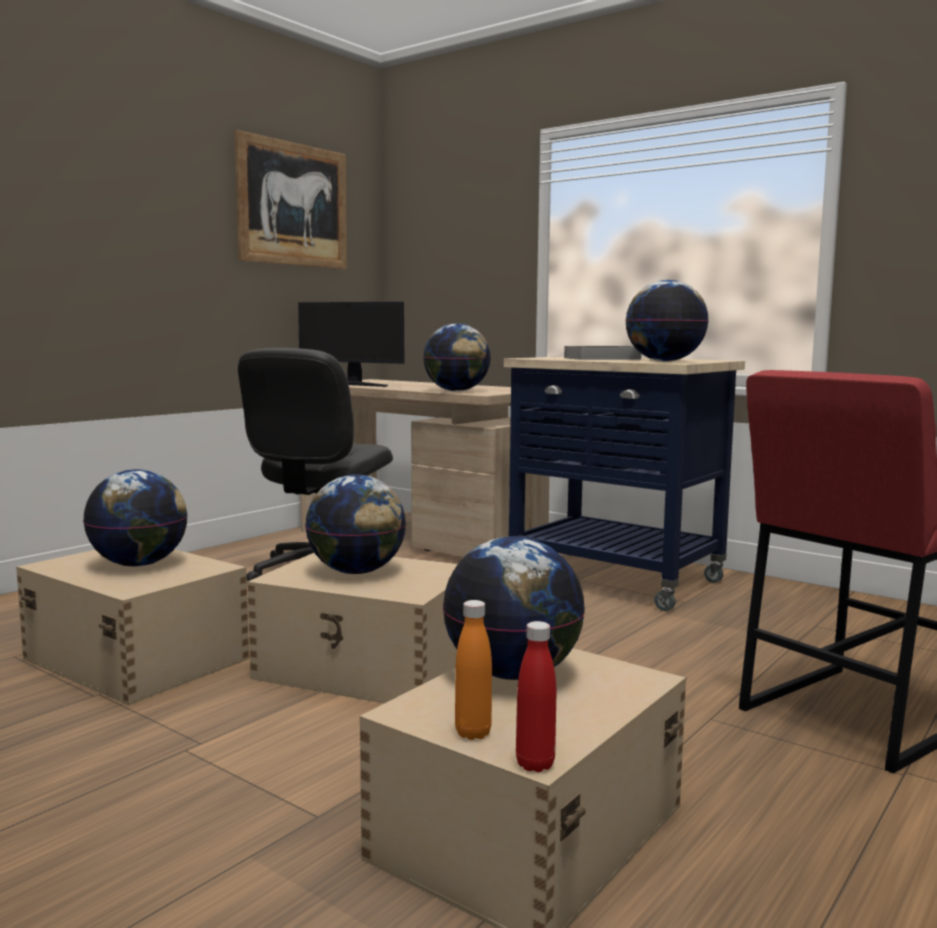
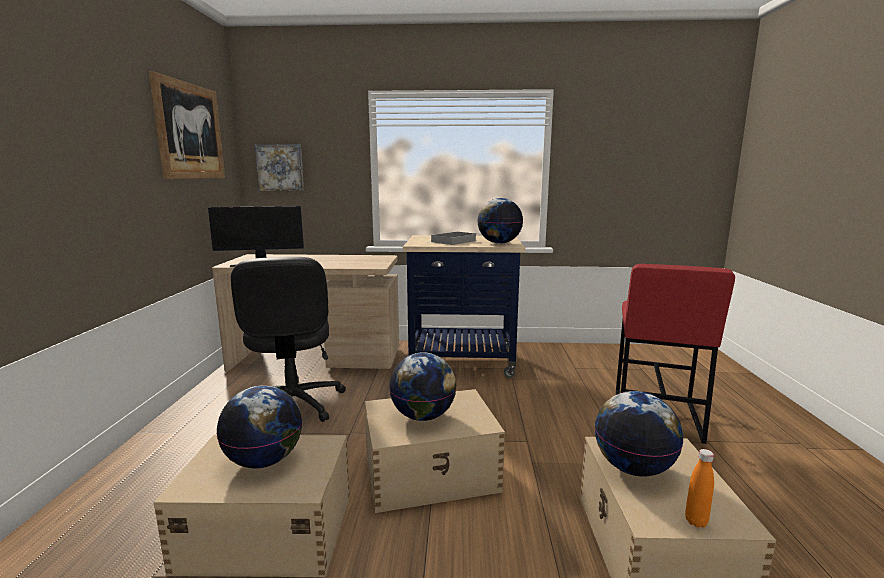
camera: 35 degrees left, 5 degrees up
globe [423,323,491,391] -> none
red bottle [516,621,556,772] -> none
none -> picture [255,144,304,191]

